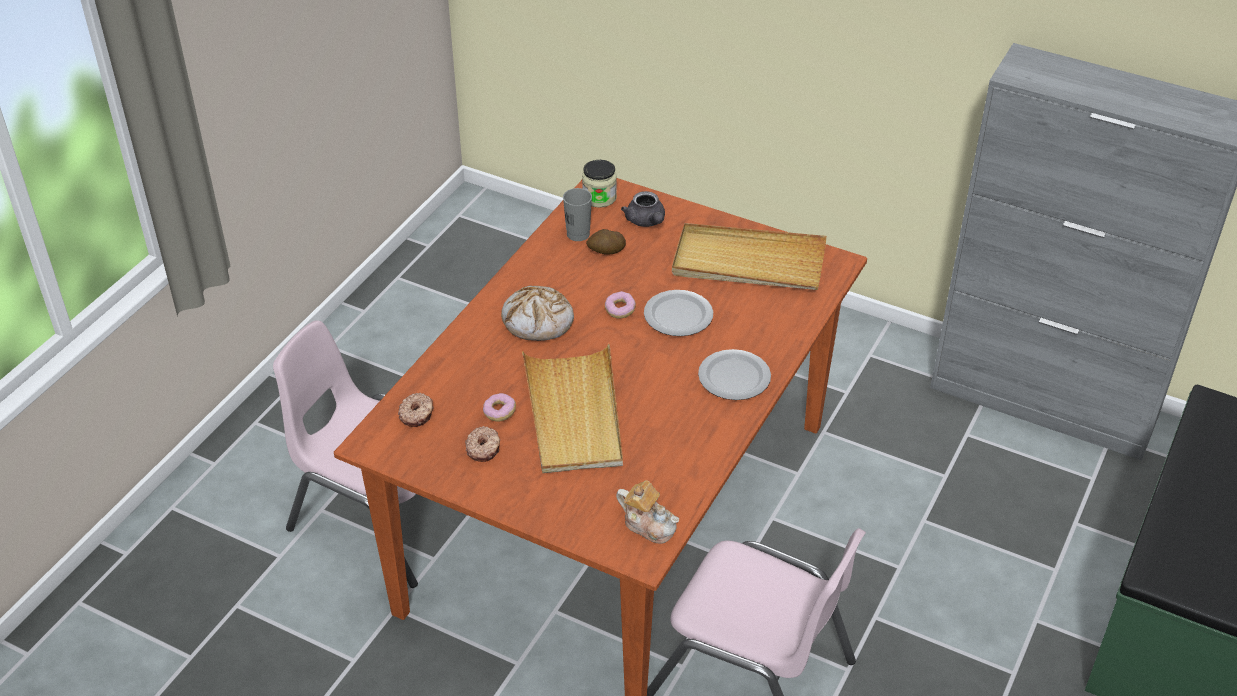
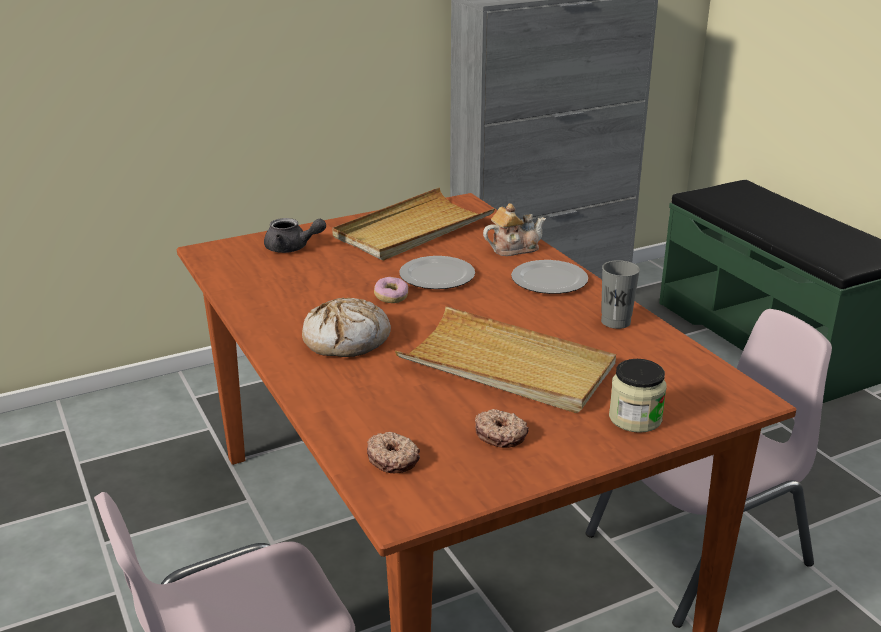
camera: 55 degrees left, 15 degrees down
donut [483,393,516,421] -> none
grey cup [563,188,592,241] -> grey cup moved to [601,260,640,329]
jar [582,160,617,208] -> jar moved to [609,359,667,433]
potato [586,229,626,255] -> none
teapot [616,480,679,544] -> teapot moved to [483,203,546,256]

